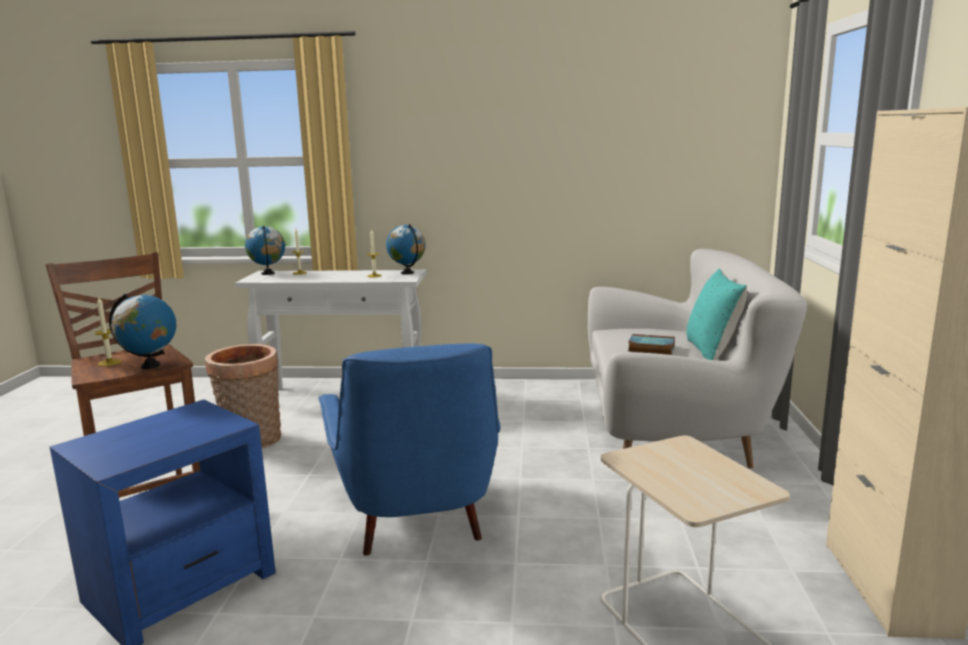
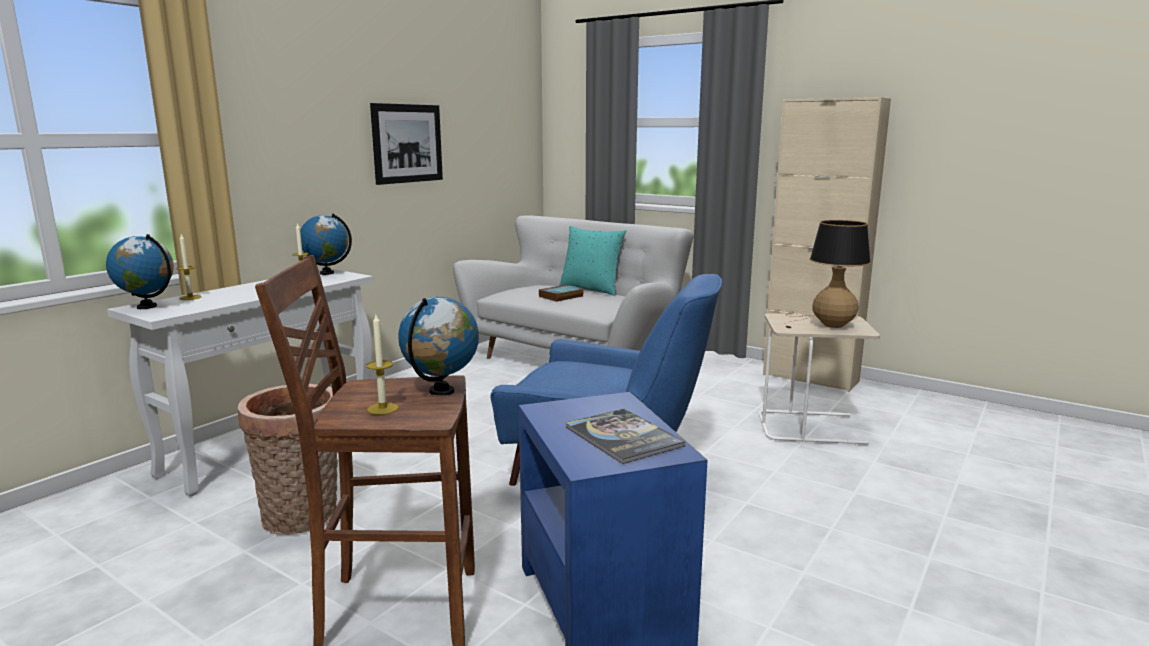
camera: 60 degrees left, 0 degrees up
none -> picture [370,103,443,185]
none -> book [565,409,686,464]
none -> table lamp [785,220,871,328]

